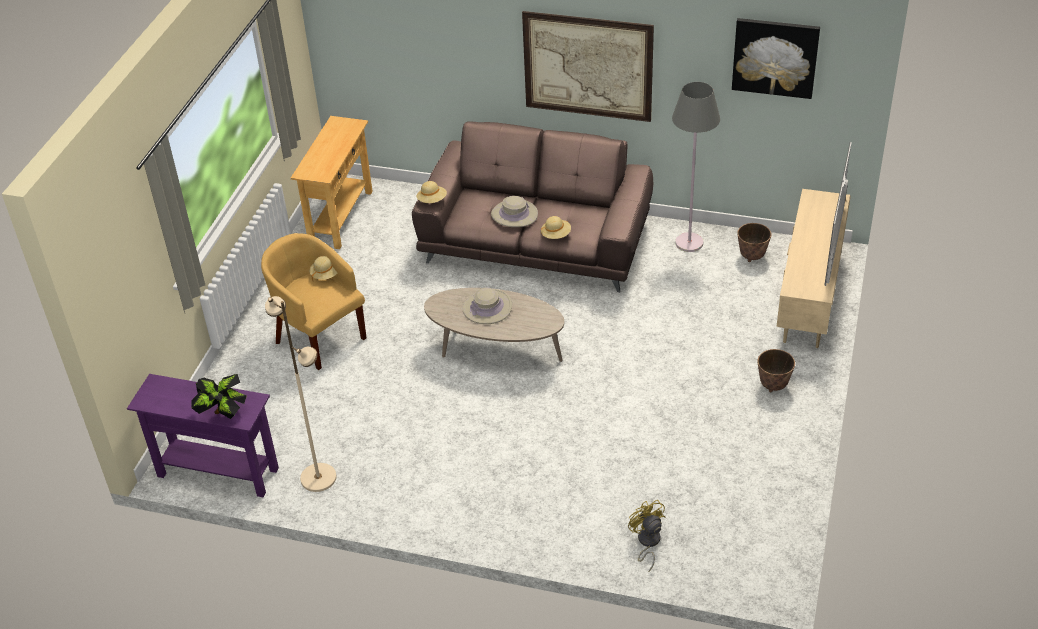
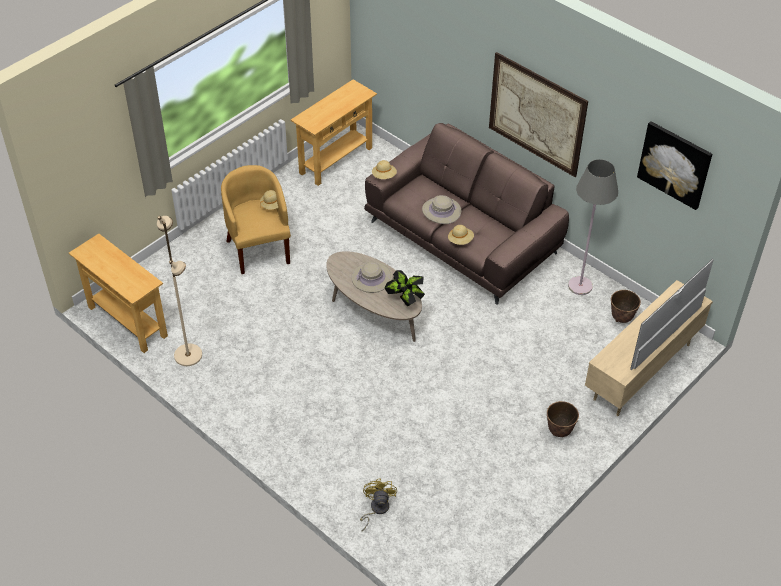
camera: 25 degrees right, 5 degrees up
purple console table [127,374,279,497] -> beige console table [69,234,168,353]
potted plant [191,374,247,419] -> potted plant moved to [384,270,425,306]

